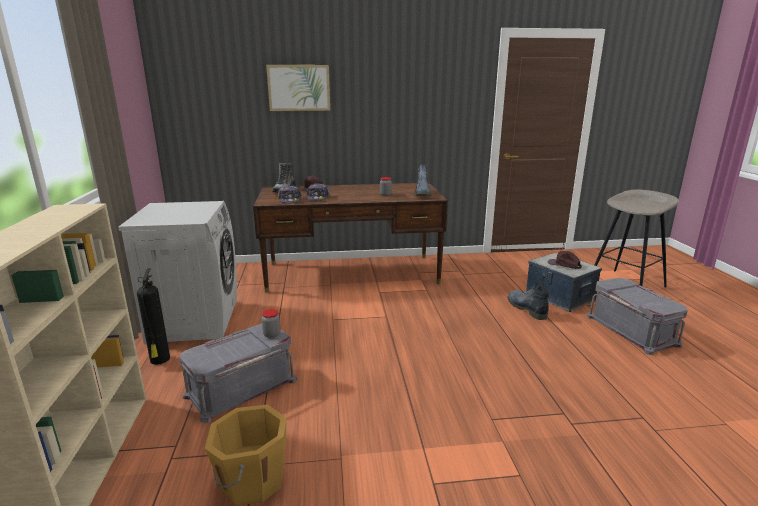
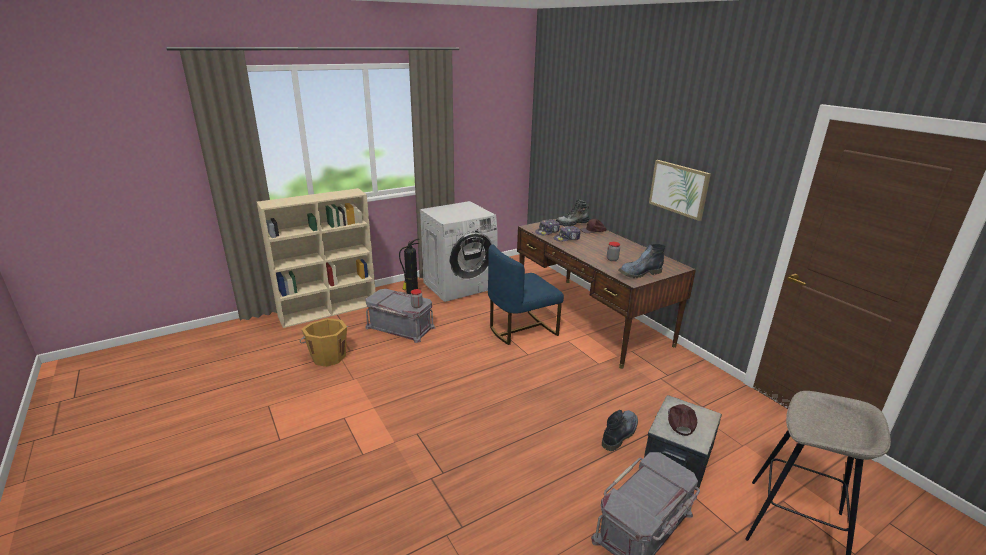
camera: 65 degrees right, 5 degrees up
picture [266,65,330,111] -> picture moved to [649,160,711,221]
none -> blue chair [488,245,564,345]

